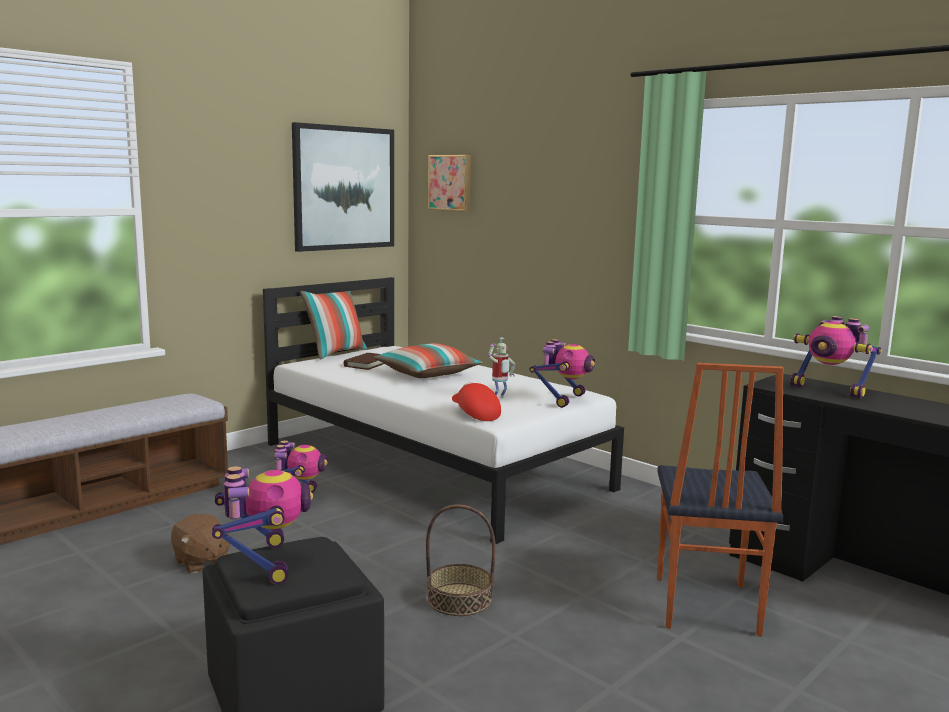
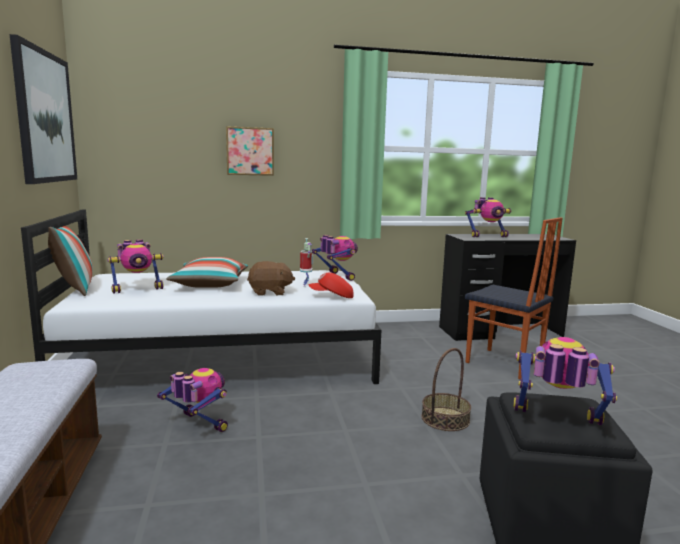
camera: 55 degrees left, 0 degrees up
brown plush toy [171,514,230,574] -> brown plush toy moved to [247,261,295,296]
brown book [344,353,384,370] -> toy robot [108,239,164,294]
picture [428,155,471,212] -> picture moved to [226,126,274,176]

